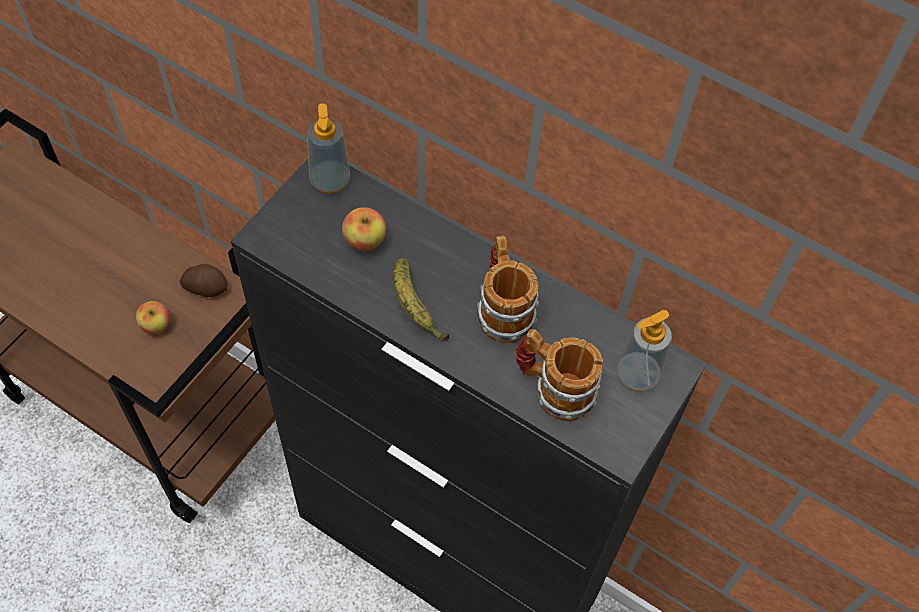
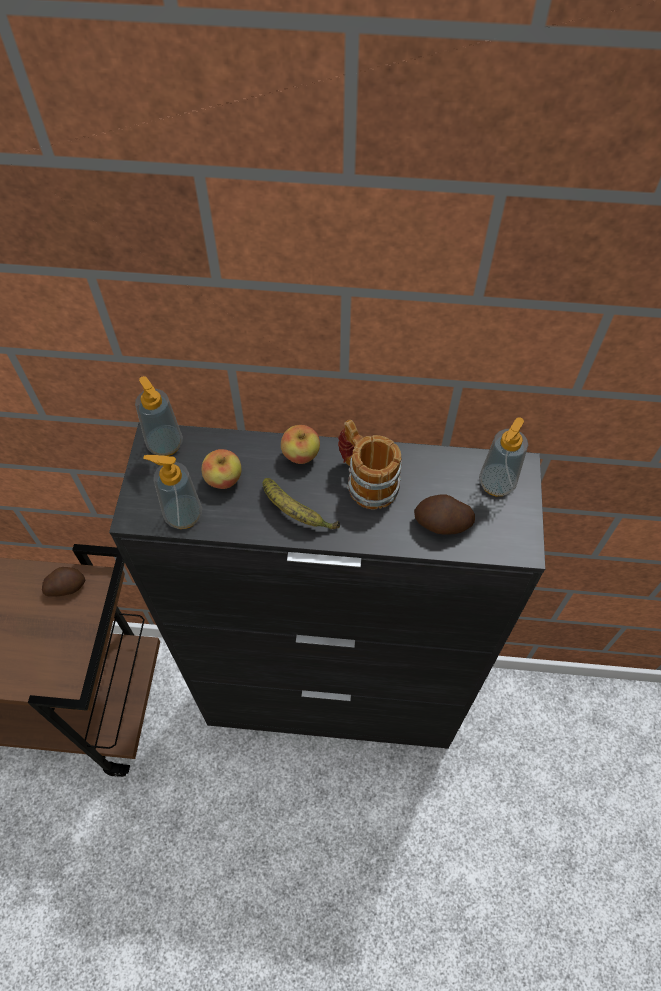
camera: 25 degrees left, 0 degrees up
apple [136,301,170,334] -> apple moved to [281,425,320,464]
mug [515,329,603,421] -> potato [414,495,475,535]
none -> soap dispenser [143,455,202,529]

